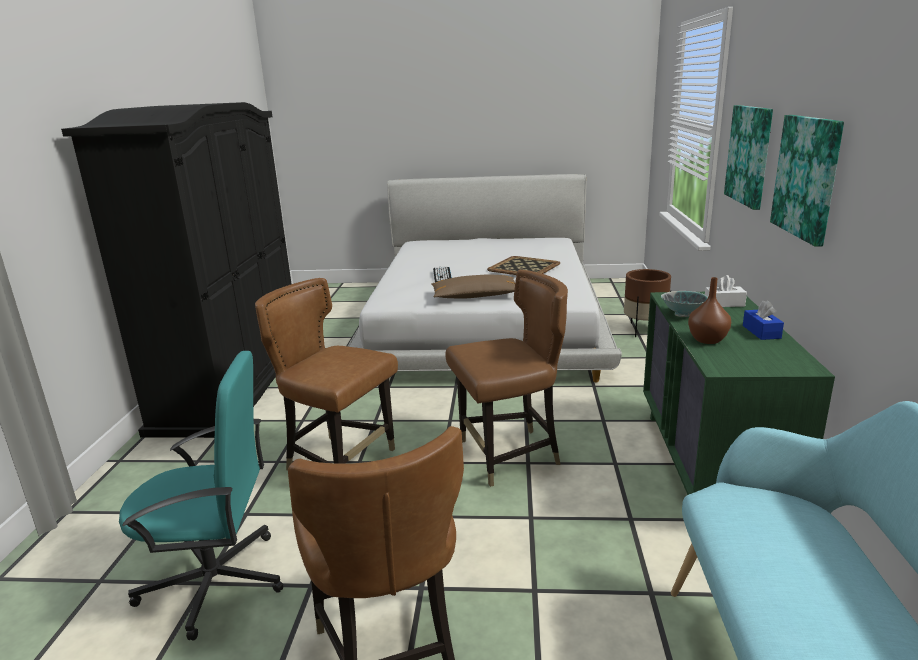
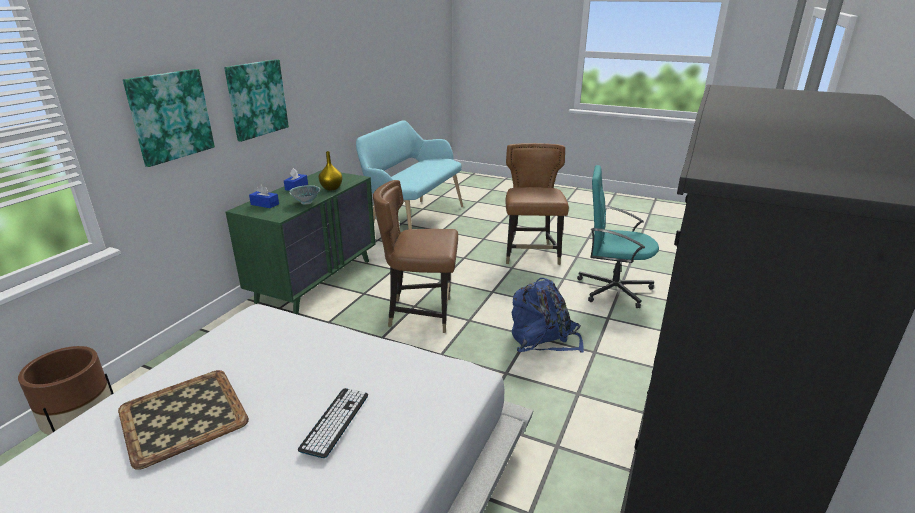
camera: 160 degrees left, 5 degrees up
brown chair [255,278,398,470] -> blue backpack [511,278,584,353]
brown pillow [432,274,515,298] -> none
brown vase [688,277,731,344] -> yellow vase [319,151,342,191]
white tissue box [705,275,747,307] -> blue tissue box [249,184,279,208]

